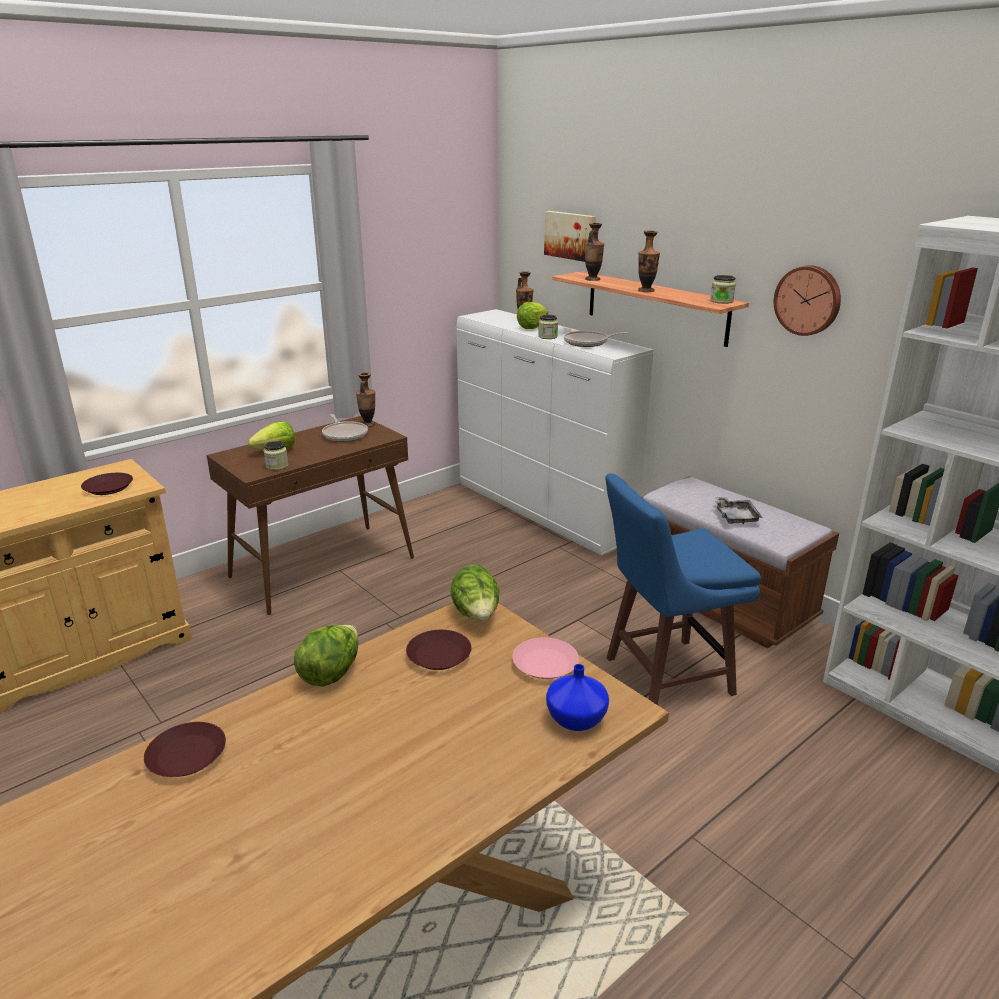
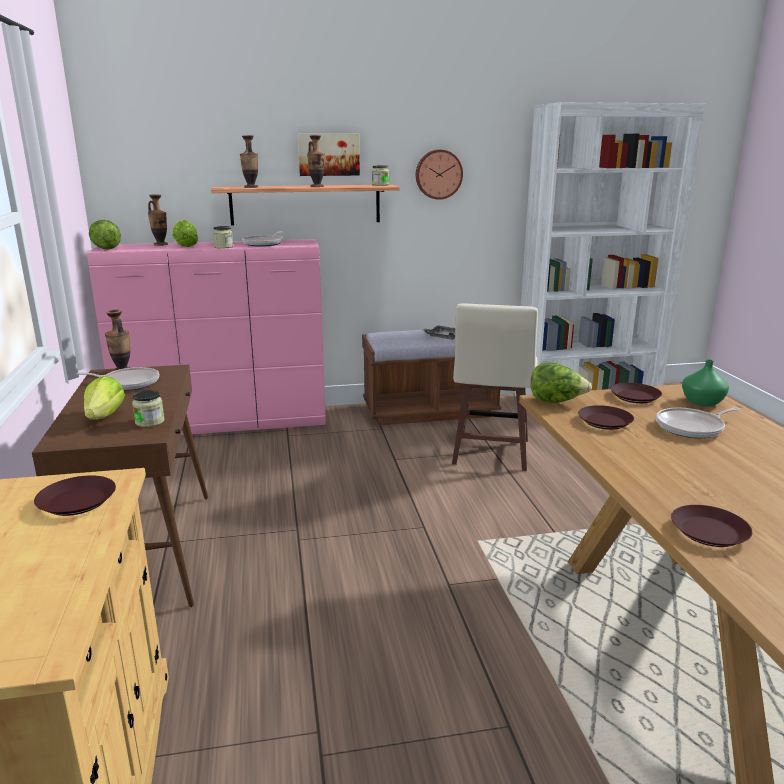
camera: 60 degrees left, 5 degrees down
lettuce [294,625,358,687] -> lettuce moved to [89,219,121,250]
white dresser [456,309,654,555] -> pink dresser [87,239,326,435]
pink plate [512,637,579,679] -> brown plate [611,383,662,403]
picture [544,211,596,262] -> picture moved to [298,134,360,176]
blue vase [546,664,609,731] -> green vase [682,359,729,407]
blue stool [605,473,761,705] -> beige stool [452,304,538,471]
none -> frying pan [656,407,739,438]

